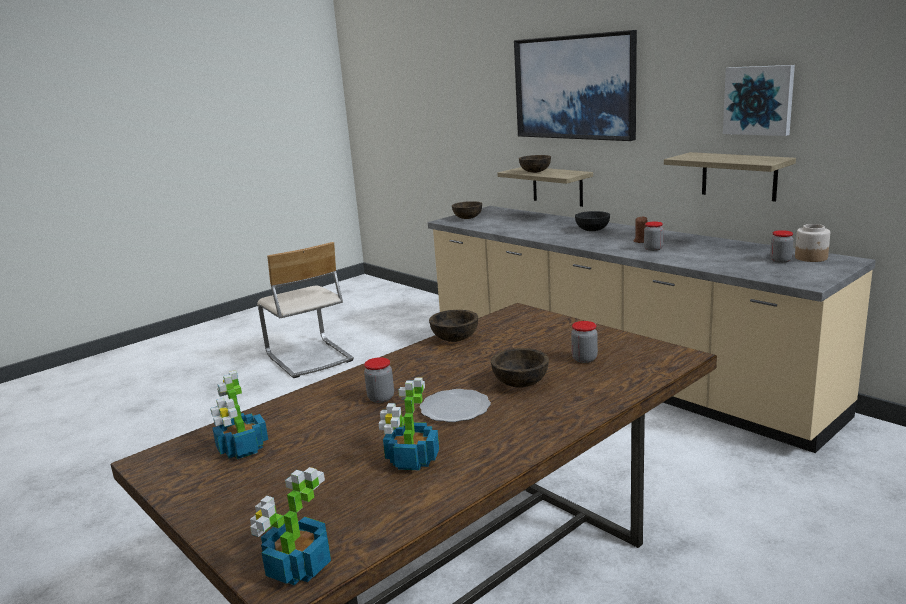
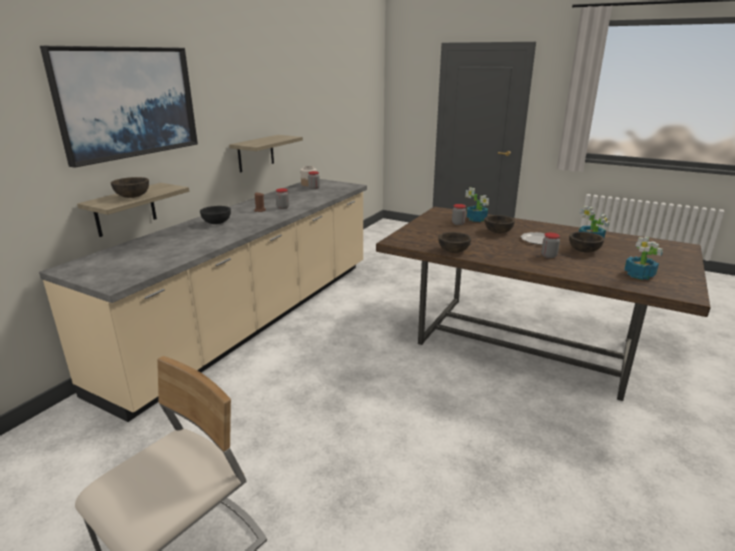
camera: 110 degrees left, 5 degrees up
potted plant [250,467,331,585] -> potted plant moved to [465,187,489,222]
brown bowl [452,201,482,219] -> brown bowl moved to [569,232,605,253]
picture [723,65,795,136] -> none

